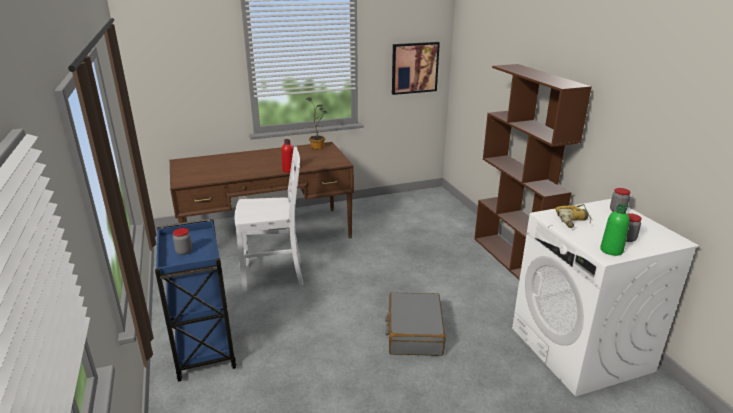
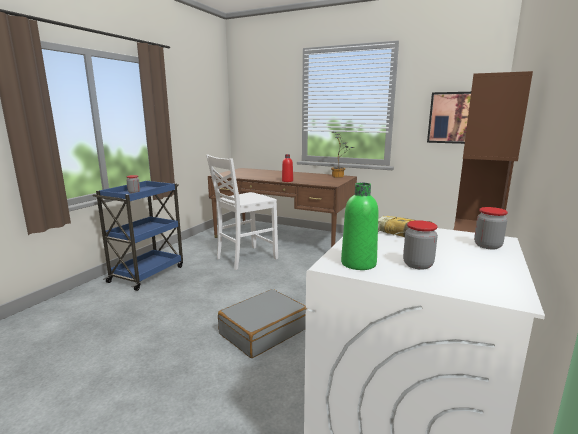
camera: 45 degrees right, 10 degrees down
white chair [235,146,303,292] -> white chair turned 105 degrees clockwise [206,154,278,270]

